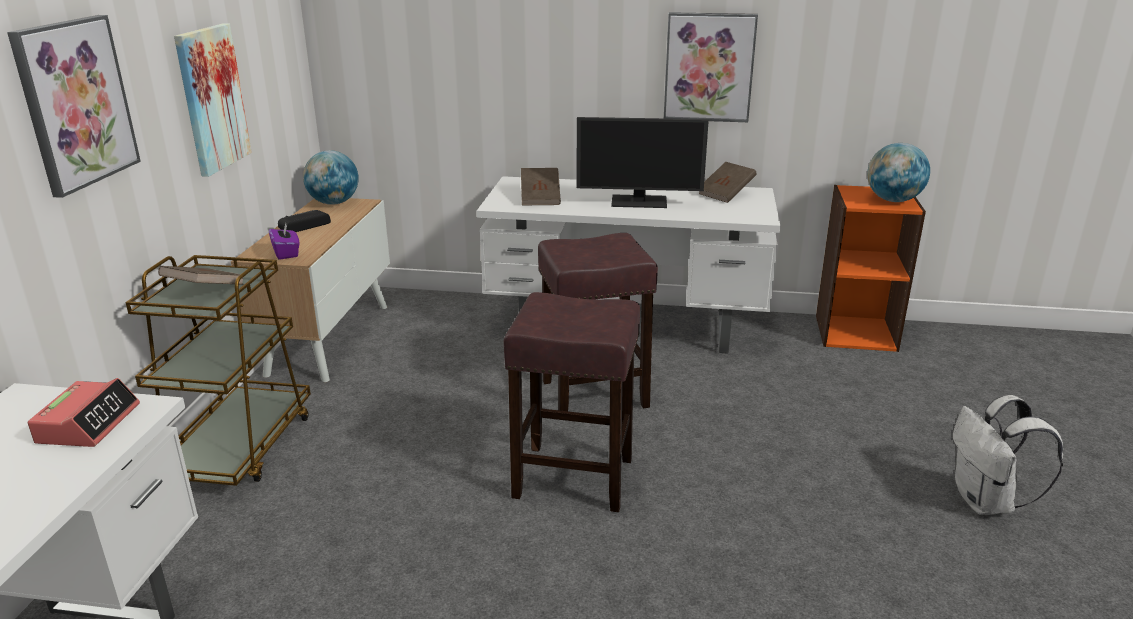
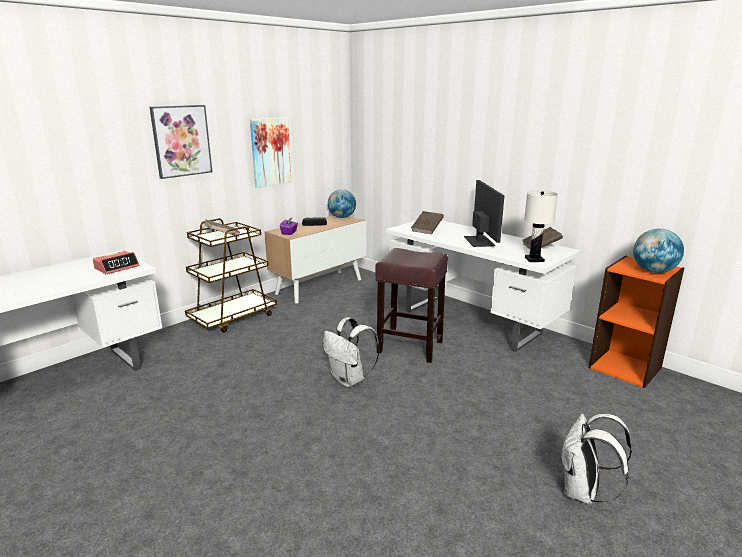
camera: 35 degrees right, 5 degrees down
brown stool [504,292,640,512] -> white backpack [323,317,380,387]
monitor [577,117,709,208] -> monitor turned 135 degrees counterclockwise [464,180,504,247]
picture [664,12,758,122] -> none
none -> white table lamp [524,190,558,262]

